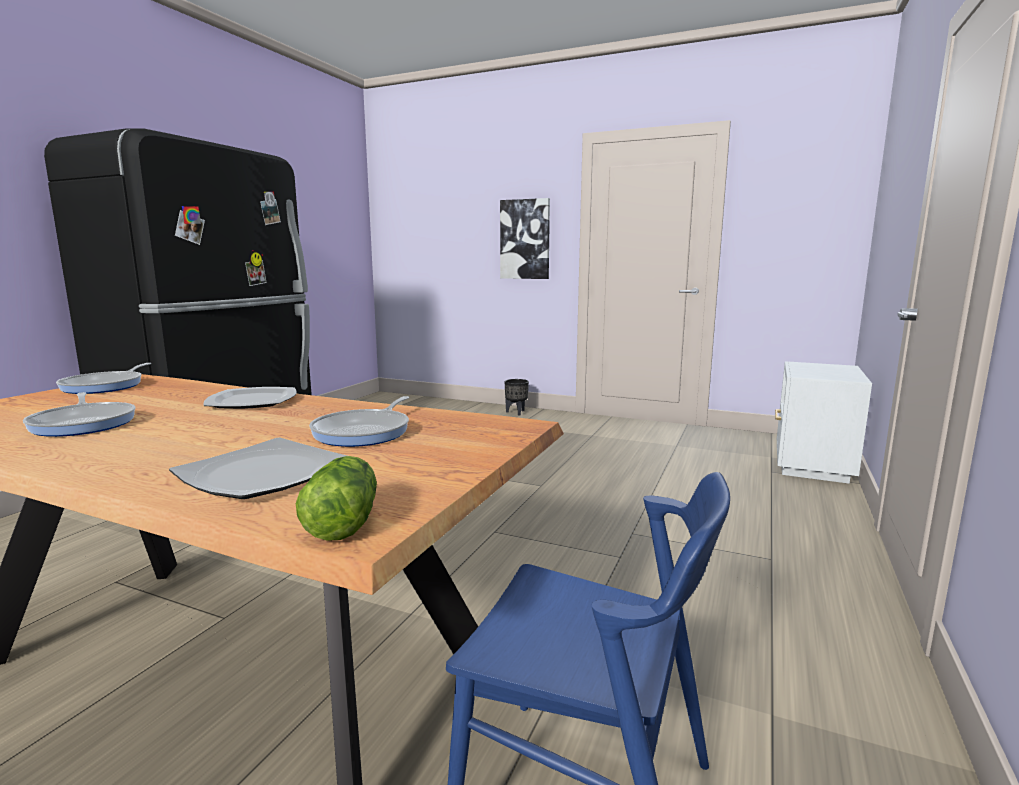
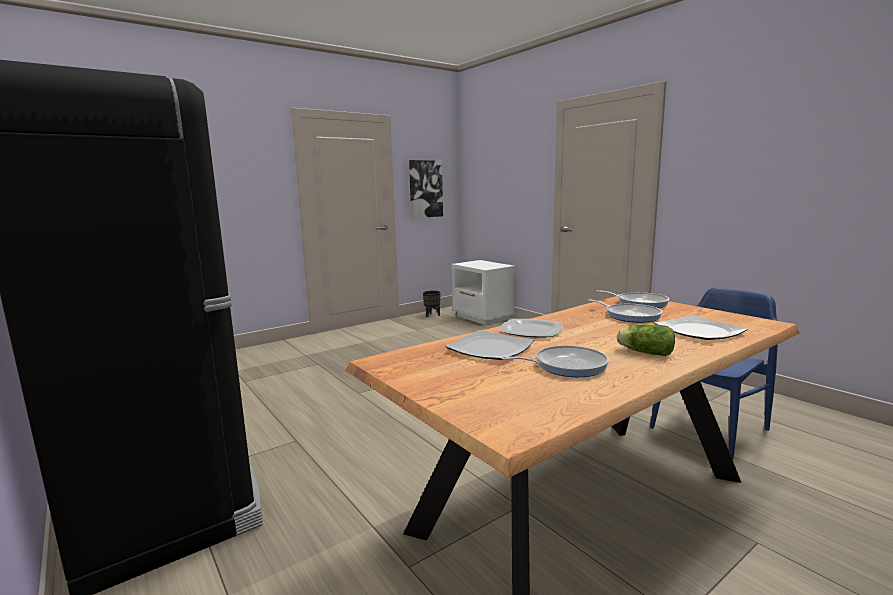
camera: 60 degrees left, 0 degrees up
frying pan [56,363,151,394] -> frying pan moved to [597,290,669,308]
lettuce [296,456,377,541] -> lettuce moved to [617,324,675,356]
picture [500,198,550,279] -> picture moved to [409,160,443,218]
black planter [505,379,529,416] -> black planter moved to [423,291,440,317]
none -> plate [446,330,534,360]

